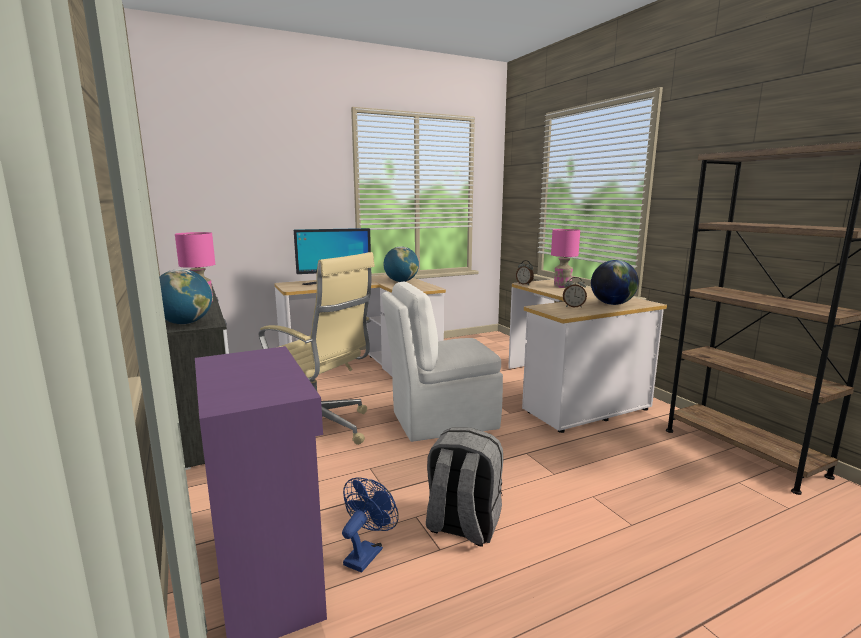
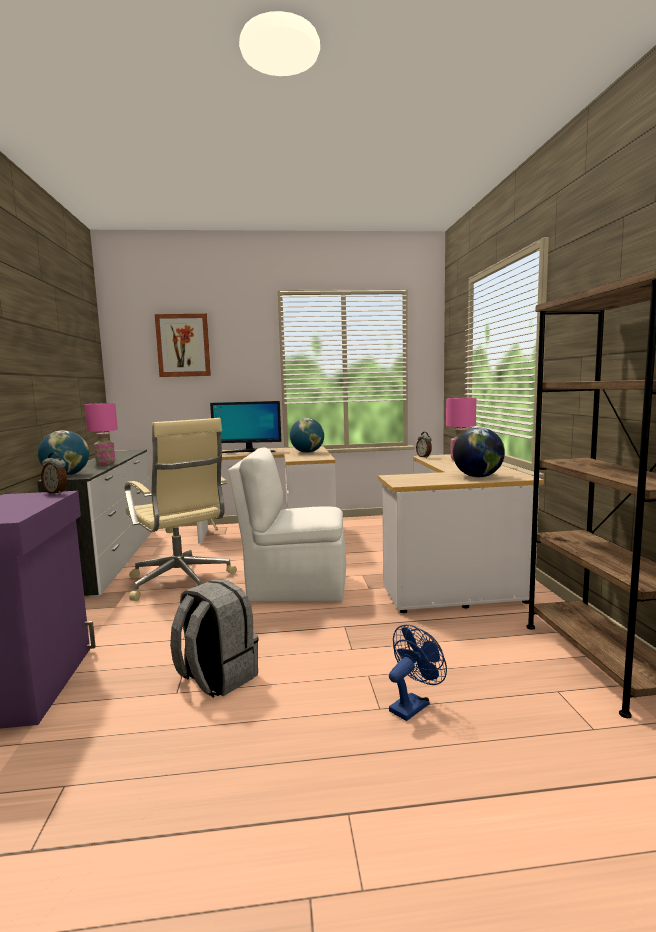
camera: 20 degrees right, 5 degrees down
blue fan [342,478,399,573] -> blue fan moved to [389,625,447,721]
alarm clock [563,277,587,308] -> alarm clock moved to [41,453,67,494]
none -> picture [155,314,211,377]

